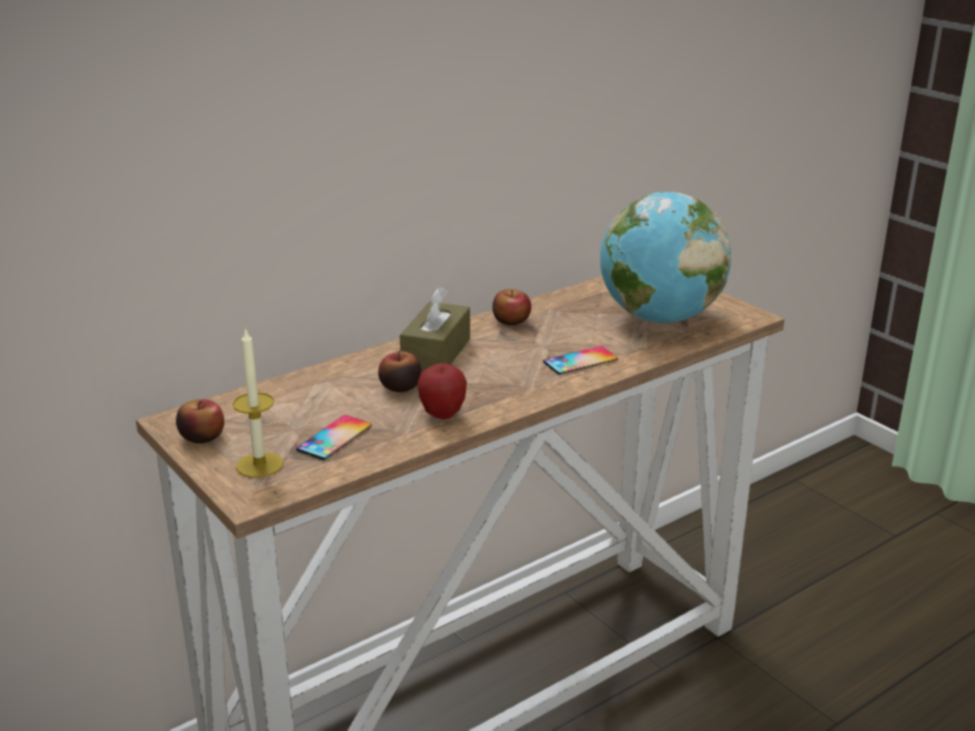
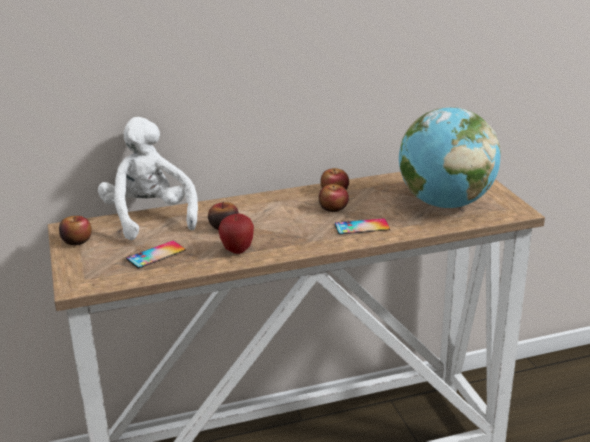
camera: 20 degrees right, 0 degrees up
candle [233,328,284,478] -> none
brown tissue box [400,287,470,371] -> none
none -> white plush toy [98,117,198,240]
none -> apple [319,184,349,212]

